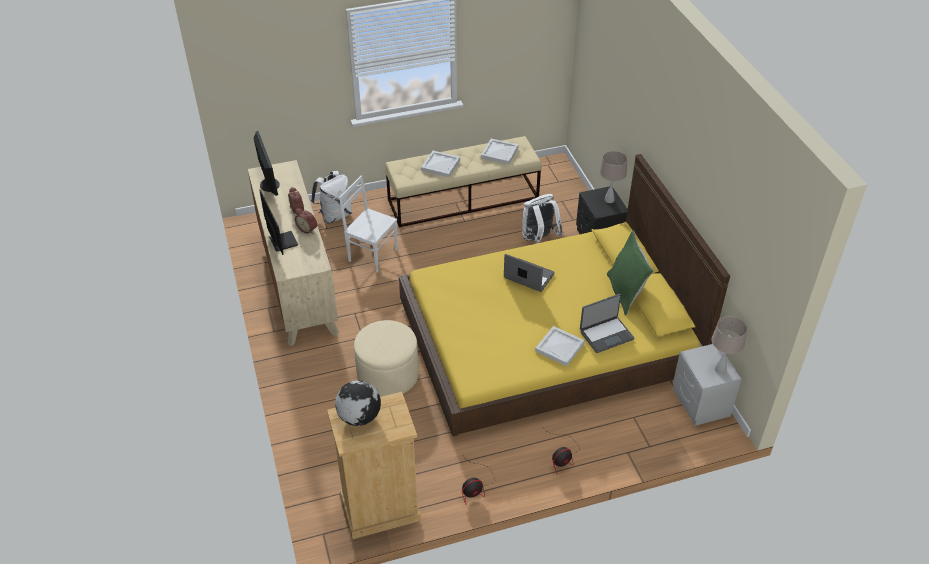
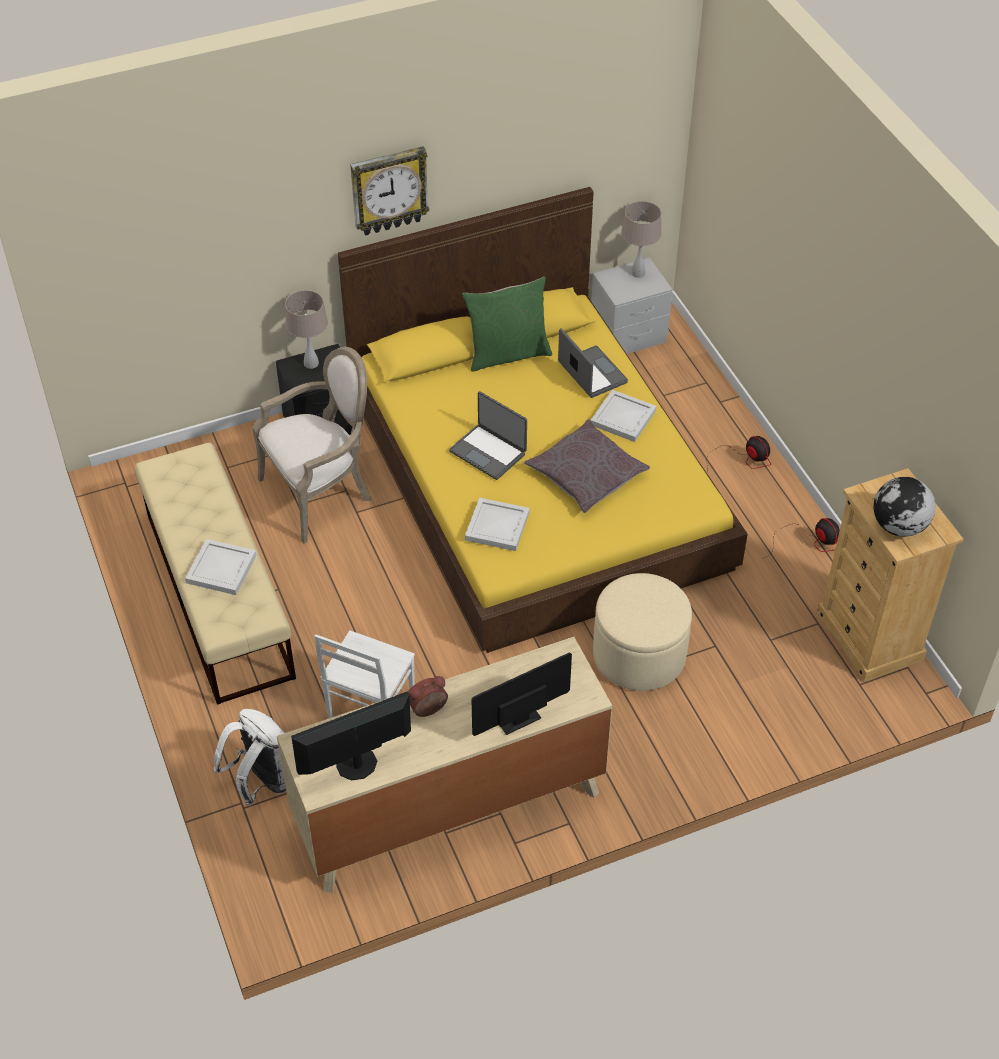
camera: 95 degrees left, 5 degrees up
alarm clock [295,208,317,234] -> none
white tray [481,139,519,165] -> white tray moved to [465,498,530,551]
laptop [504,254,555,292] -> laptop turned 75 degrees counterclockwise [449,391,527,480]
white backpack [522,194,563,244] -> armchair [252,347,371,544]
none -> wall clock [350,146,430,235]
none -> grey pillow [524,419,650,513]

